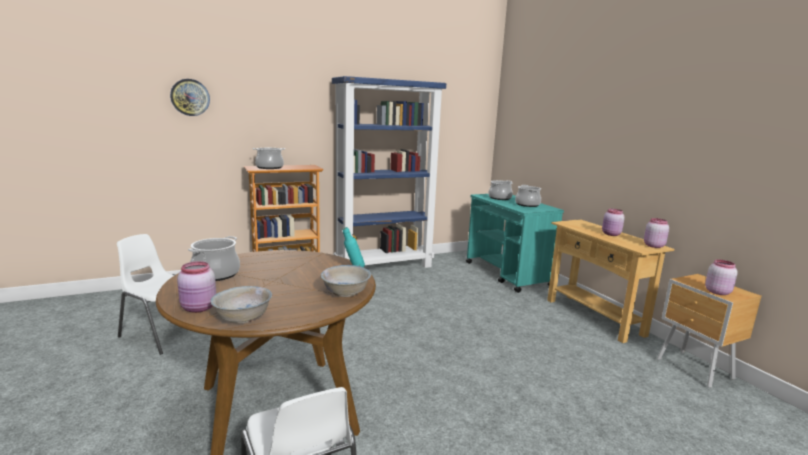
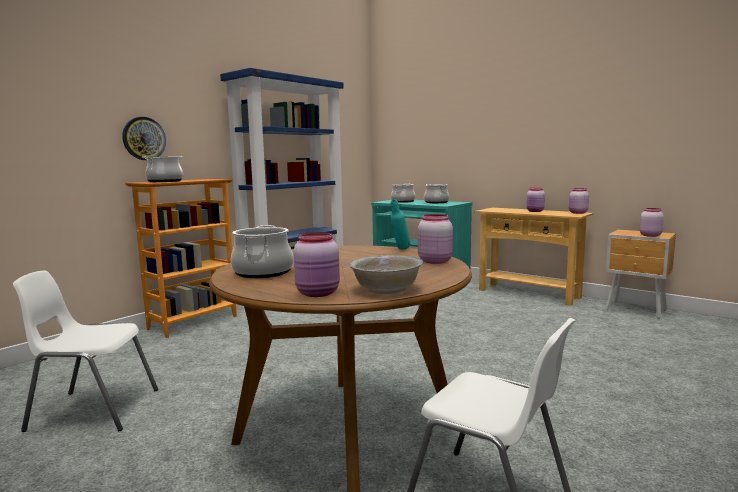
camera: 25 degrees left, 5 degrees down
wall clock [170,79,210,116] -> wall clock moved to [122,117,166,160]
white bowl [321,265,371,297] -> pink jar [418,214,453,264]

